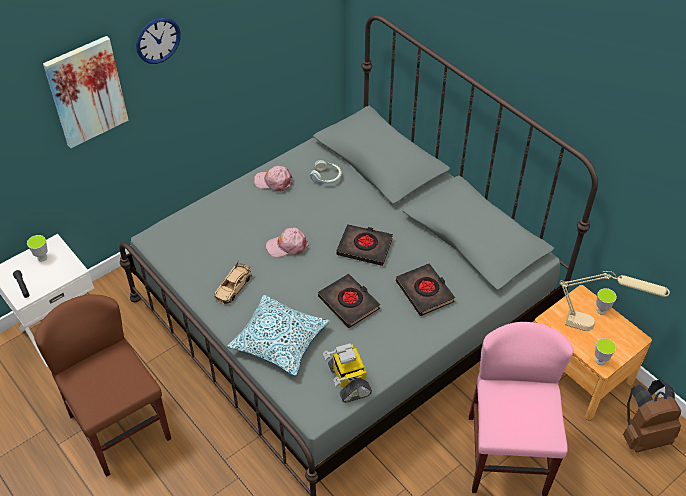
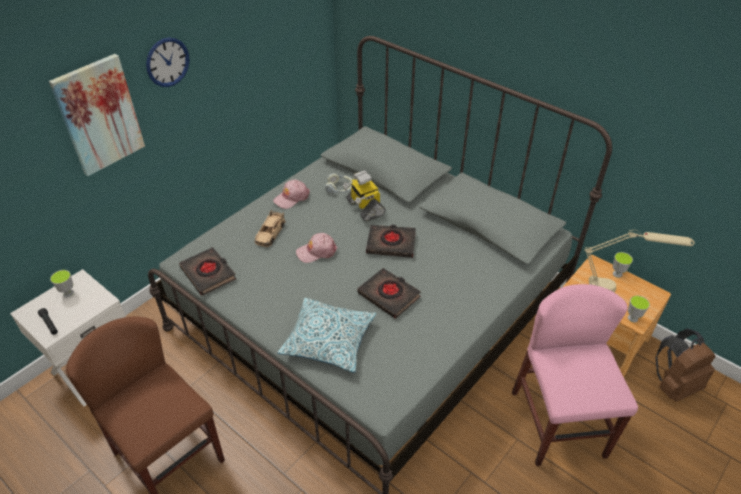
camera: 10 degrees left, 5 degrees down
beige toy car [214,261,252,305] -> beige toy car moved to [255,209,286,247]
pink cap [254,166,293,192] -> pink cap turned 45 degrees counterclockwise [273,180,309,209]
toy robot [323,343,372,403] -> toy robot moved to [343,170,386,222]
black book [396,263,455,316] -> black book moved to [179,247,236,296]

